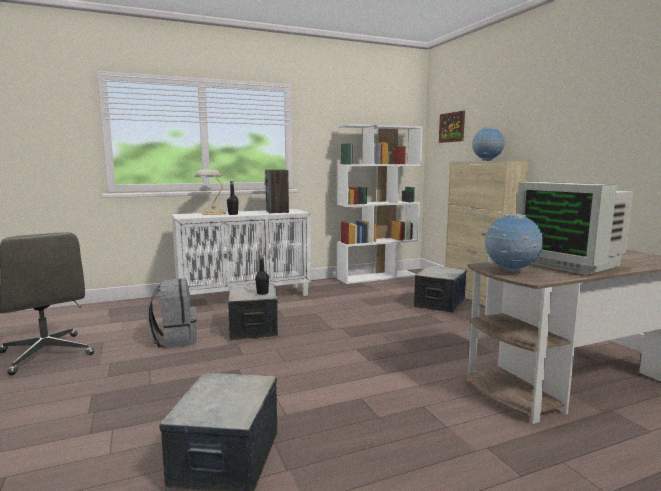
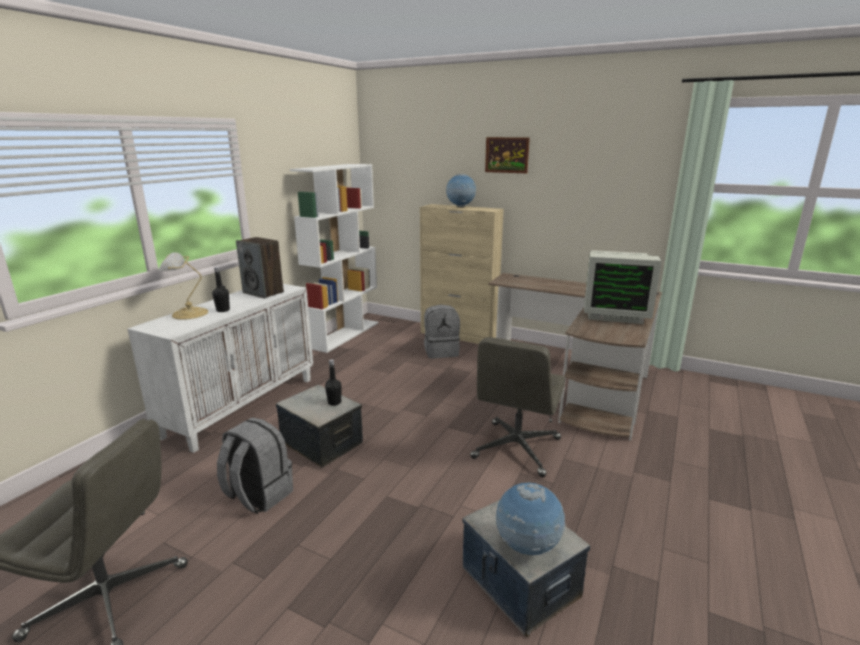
camera: 40 degrees left, 10 degrees up
storage box [414,265,467,313] -> grey backpack [424,305,460,358]
picture [439,111,465,143] -> picture moved to [485,137,530,173]
globe [485,214,543,272] -> globe moved to [496,483,566,555]
none -> grey office chair [470,337,565,477]

